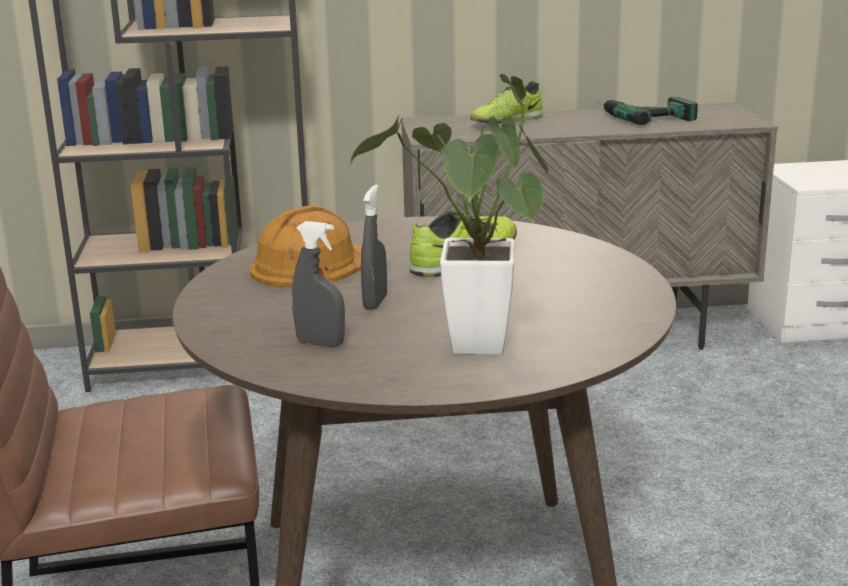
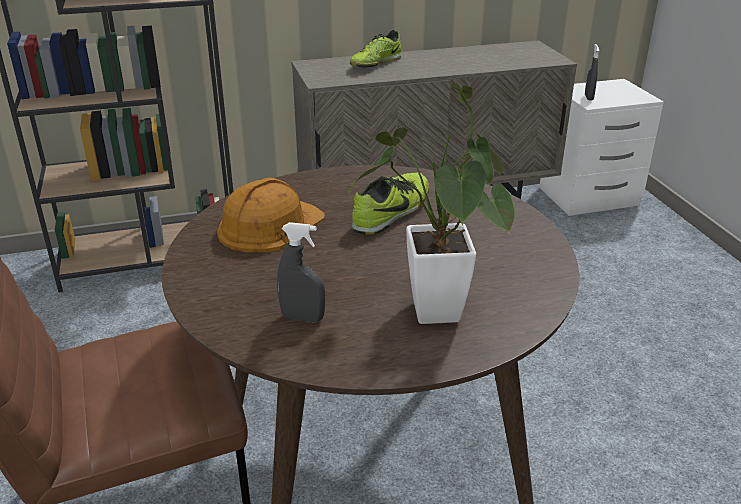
camera: 10 degrees left, 10 degrees up
grey spray bottle [361,185,387,310] -> grey spray bottle moved to [585,44,599,100]
power drill [597,97,698,125] -> none

